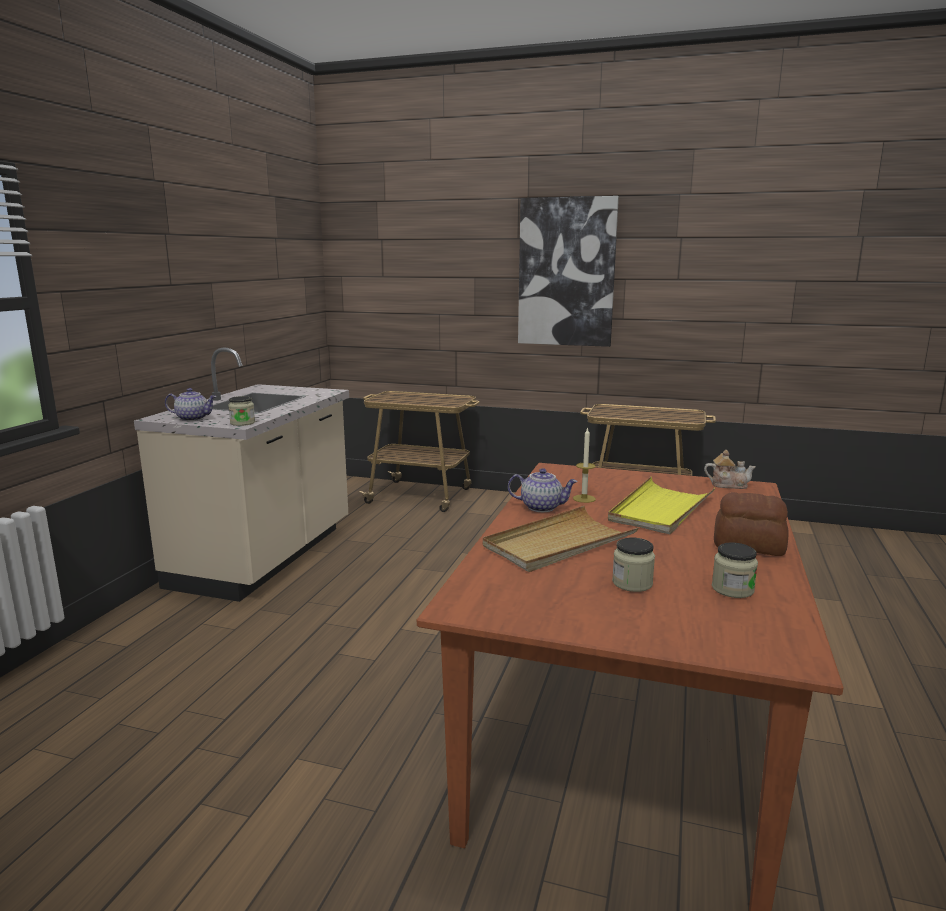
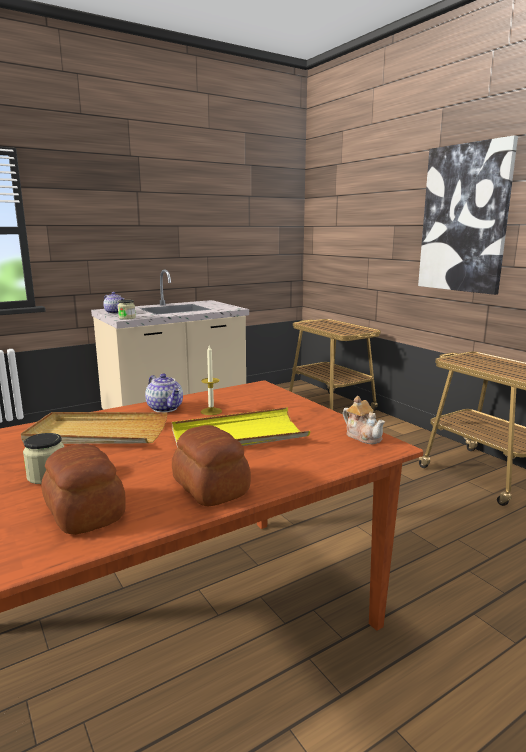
camera: 40 degrees right, 0 degrees up
jar [712,542,758,598] -> bread [41,444,125,535]

